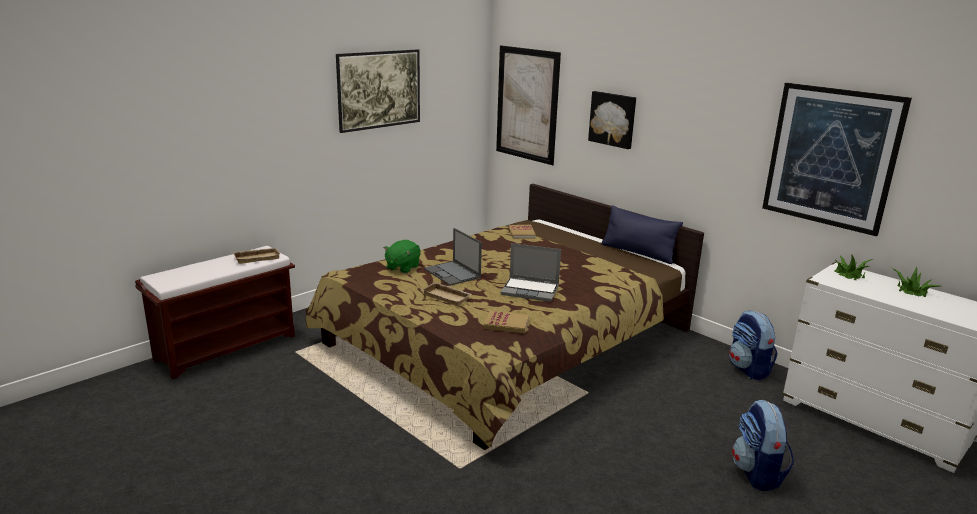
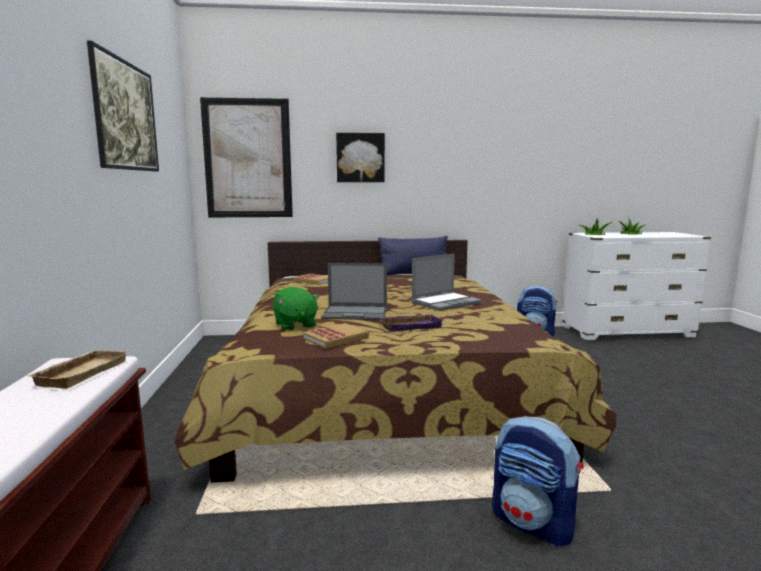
camera: 50 degrees left, 10 degrees down
beige tray [422,282,472,306] -> purple tray [379,314,444,332]
book [484,311,529,333] -> book moved to [303,323,369,349]
backpack [732,399,794,491] -> backpack moved to [492,416,584,546]
picture [762,83,912,236] -> none

